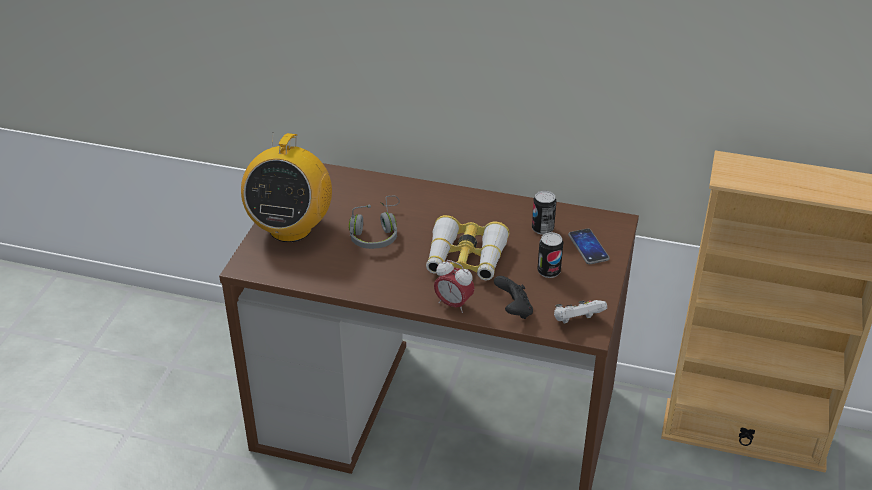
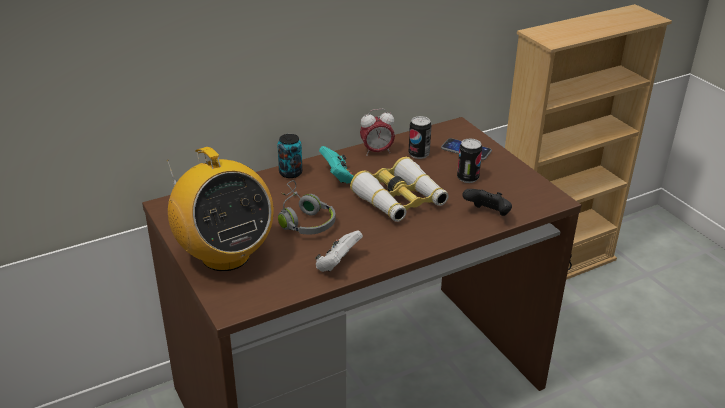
camera: 45 degrees left, 5 degrees down
alarm clock [434,260,475,313] -> alarm clock moved to [360,109,395,156]
white game controller [554,300,607,324] -> white game controller moved to [315,230,363,272]
none -> can [277,134,302,178]
none -> turquoise game controller [319,146,354,184]

